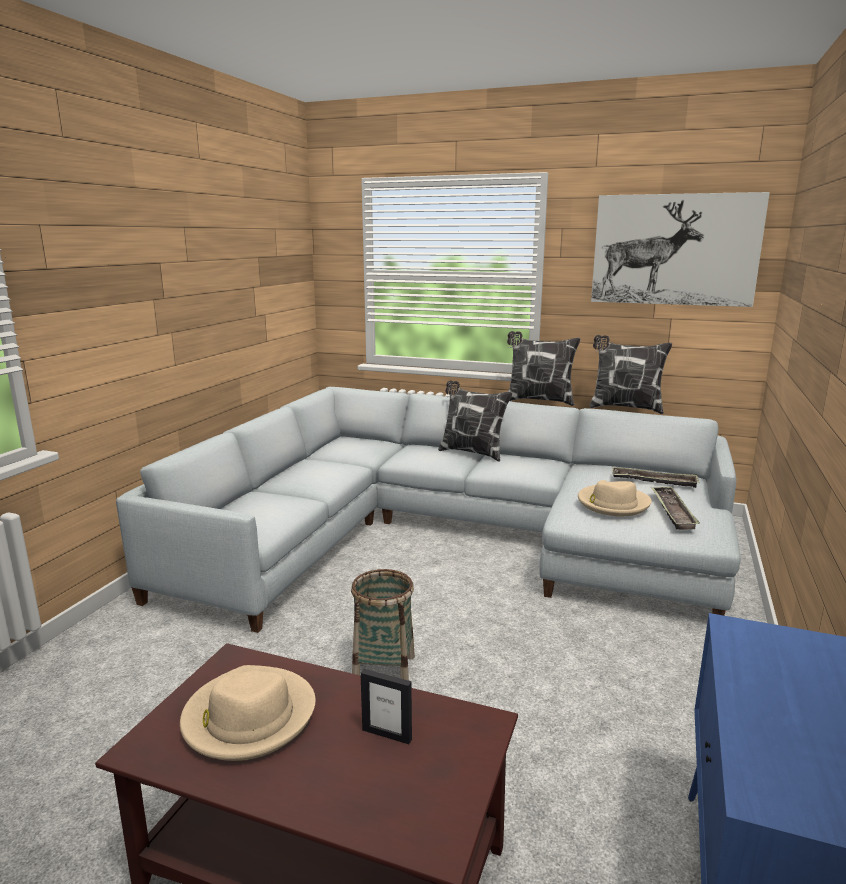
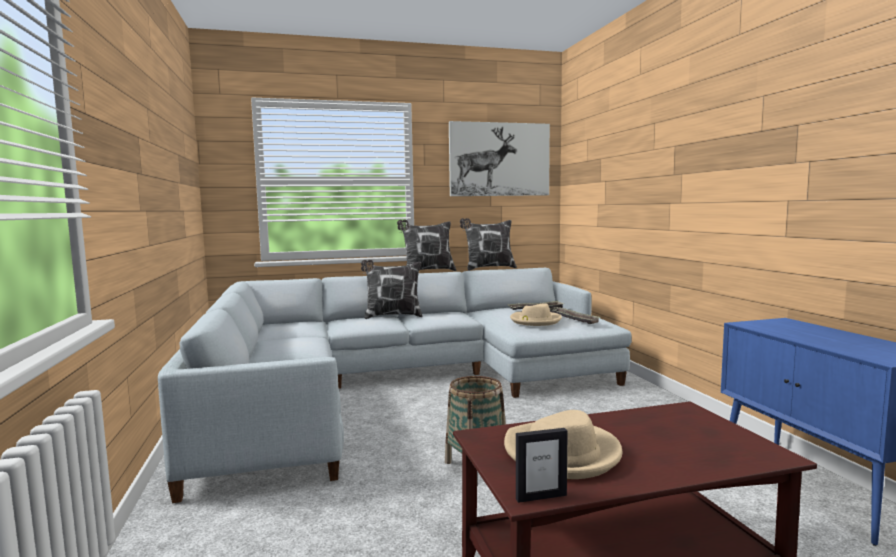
camera: 35 degrees left, 10 degrees down
picture frame [360,669,412,744] -> picture frame moved to [516,428,568,503]

